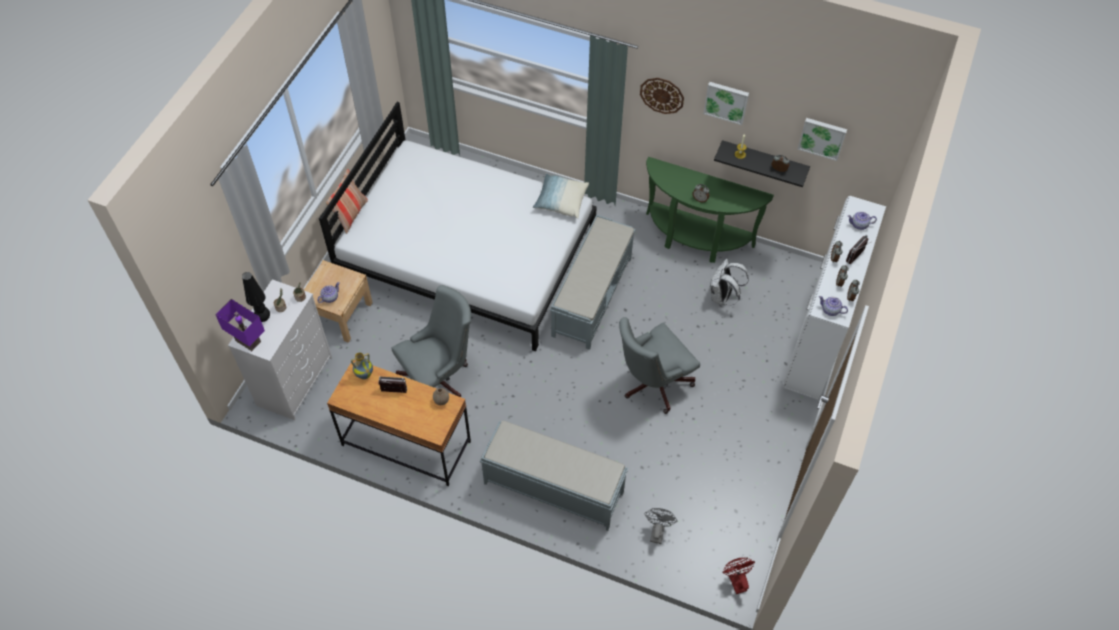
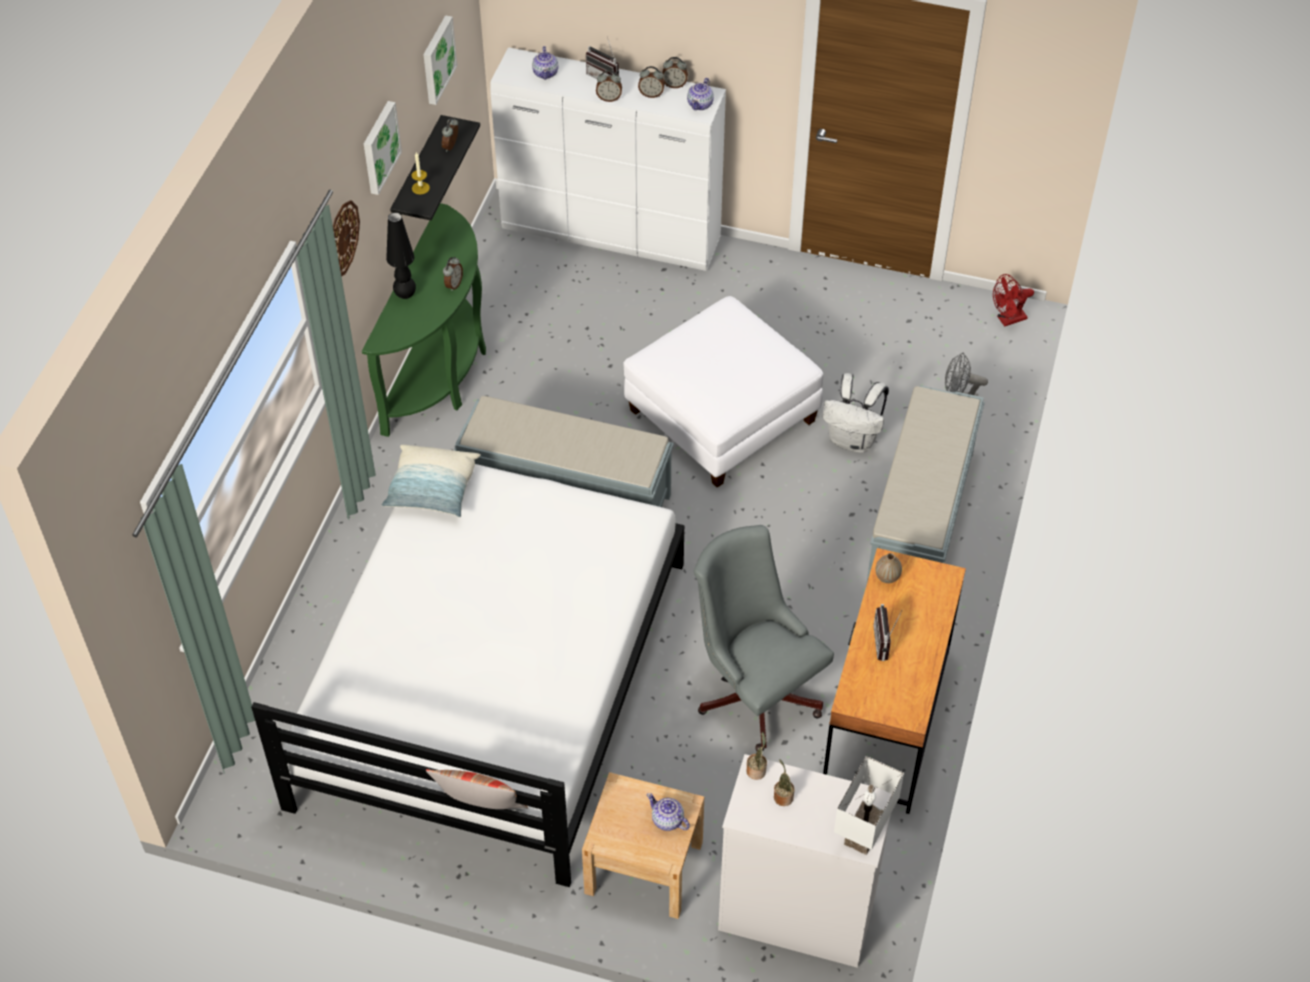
camera: 95 degrees left, 5 degrees down
purple table lamp [215,299,265,351] -> white table lamp [834,756,904,855]
black table lamp [242,272,270,322] -> black table lamp moved to [386,212,416,299]
vase [351,352,373,379] -> none
grey office chair [619,317,700,414] -> white ottoman [623,296,824,488]
white backpack [710,258,749,305] -> white backpack moved to [823,373,889,453]

